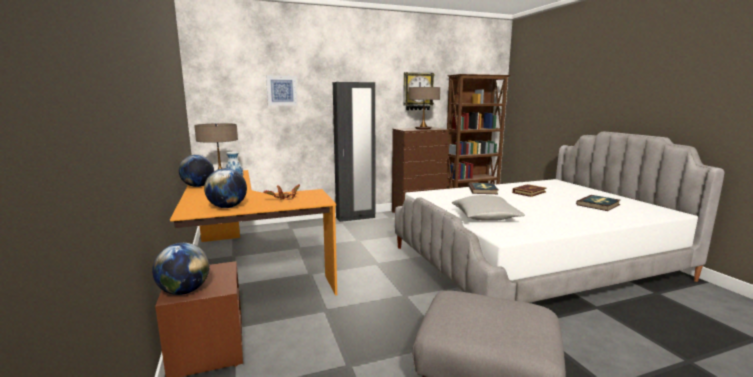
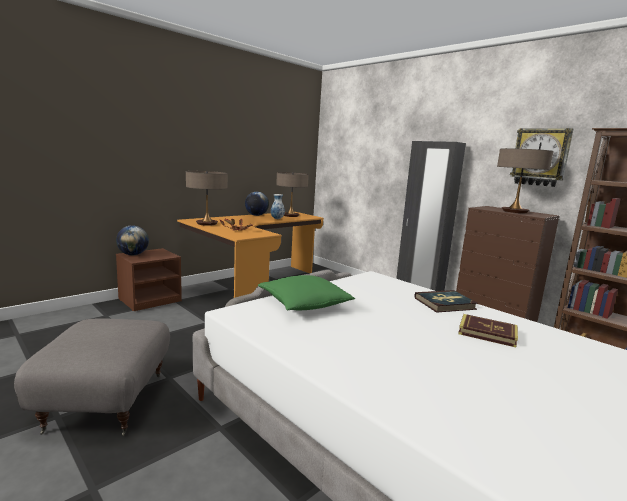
camera: 65 degrees right, 0 degrees up
globe [204,168,247,208] -> table lamp [186,171,228,226]
picture [266,75,297,106] -> none
grey pillow [452,195,525,221] -> green pillow [258,275,355,310]
book [576,195,620,211] -> none

